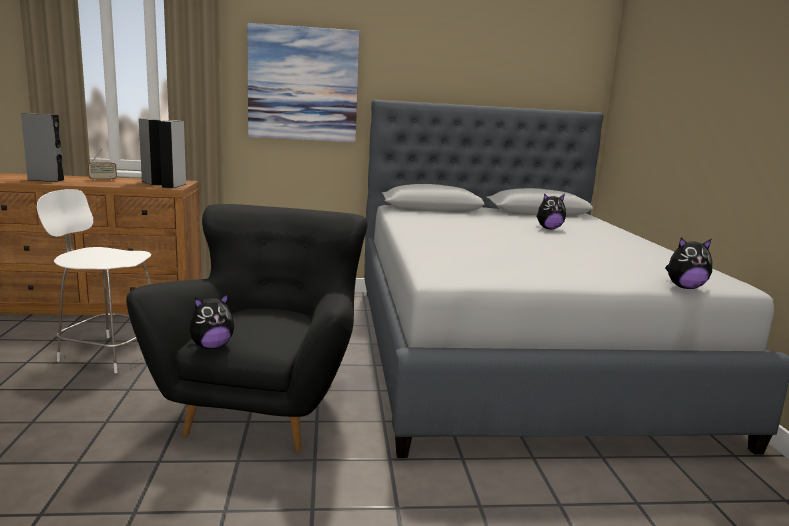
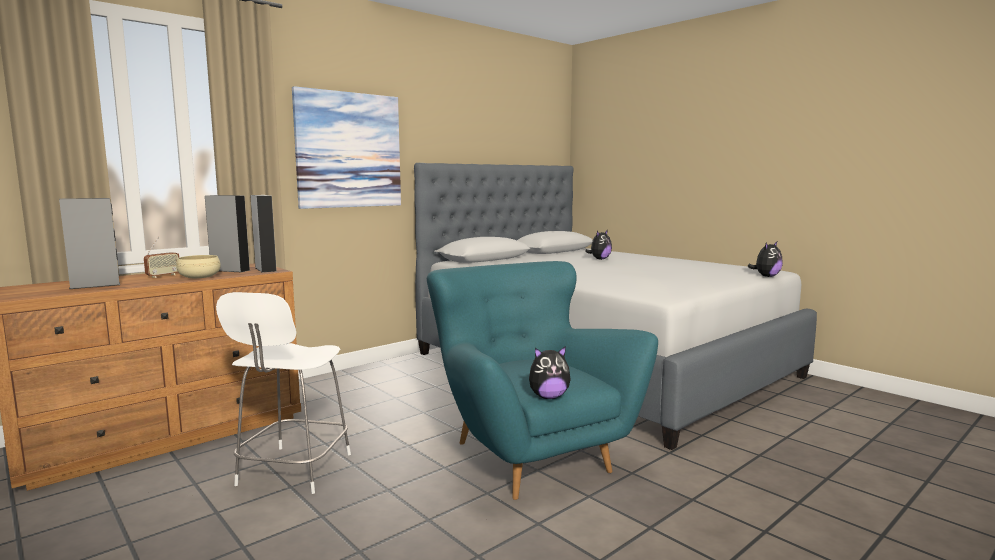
camera: 35 degrees left, 5 degrees down
white chair [37,189,151,373] -> white chair turned 60 degrees counterclockwise [216,292,351,494]
black armchair [126,204,368,451] -> turquoise armchair [427,261,658,500]
plush toy [189,293,234,349] -> plush toy turned 60 degrees clockwise [529,346,571,399]
none -> beige bowl [176,255,221,278]

